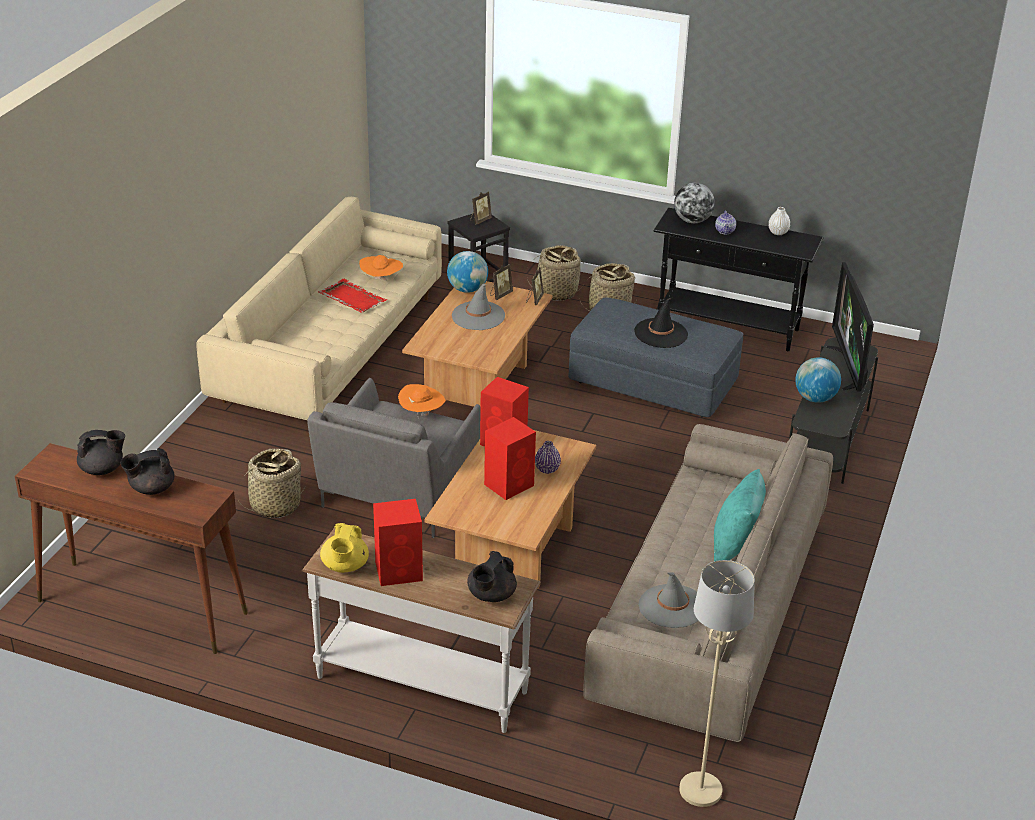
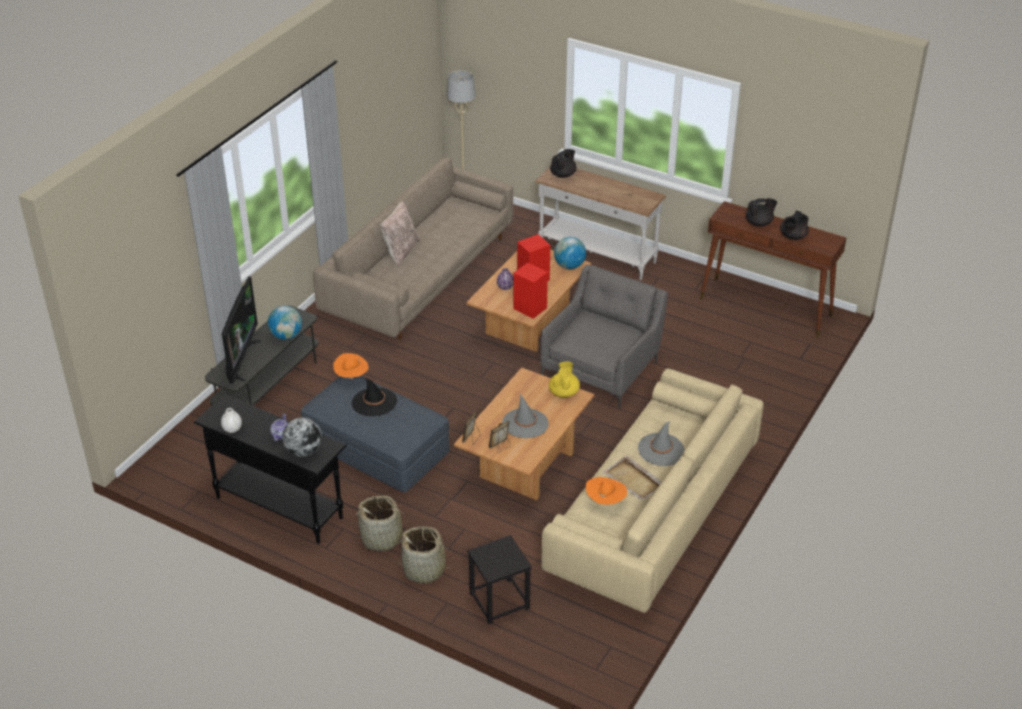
camera: 170 degrees left, 5 degrees up
black teapot [77,430,125,475] -> black teapot turned 45 degrees counterclockwise [780,211,809,240]
basket [238,449,305,518] -> none
red tray [318,279,387,313] -> beige tray [602,455,662,501]
yellow teapot [320,523,369,573] -> yellow teapot moved to [549,362,580,398]
red speaker [373,499,423,586] -> none
orange hat [398,384,446,419] -> orange hat moved to [333,353,368,380]
globe [447,251,488,293] -> globe moved to [554,237,586,269]
picture frame [470,192,492,225] -> none
grey hat [638,572,699,628] -> grey hat moved to [638,421,685,466]
turquoise pillow [714,469,766,561] -> beige pillow [380,202,420,266]

